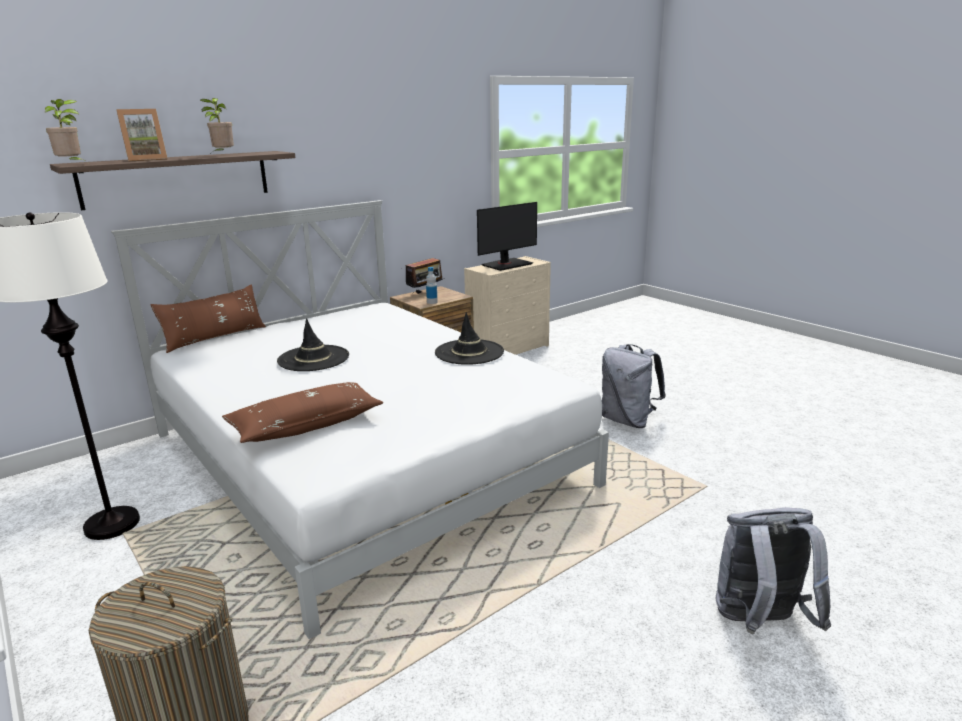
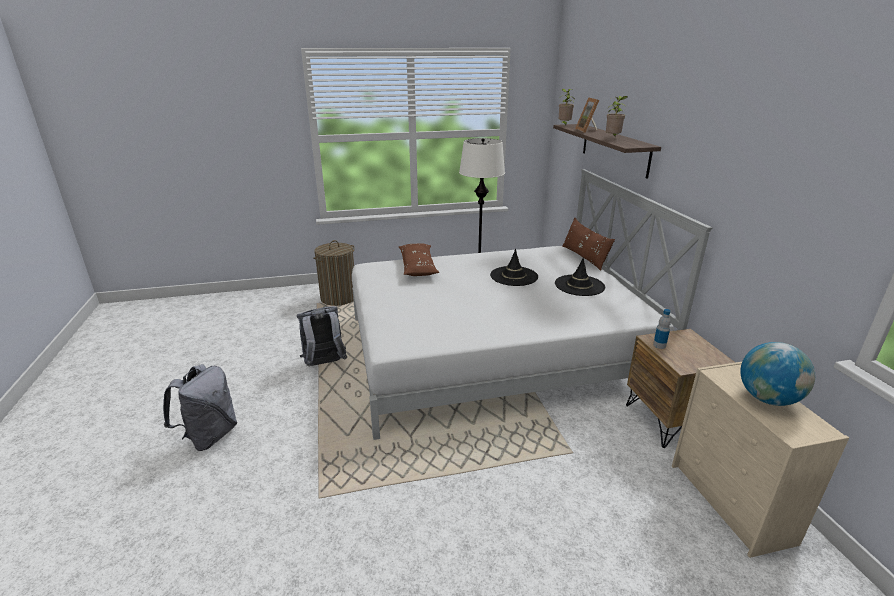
camera: 115 degrees right, 5 degrees up
radio [406,255,442,293] -> none
black hat [435,313,504,365] -> black hat moved to [555,257,605,296]
monitor [477,202,537,271] -> globe [740,342,815,406]
grey backpack [602,344,666,428] -> grey backpack moved to [297,306,347,366]

